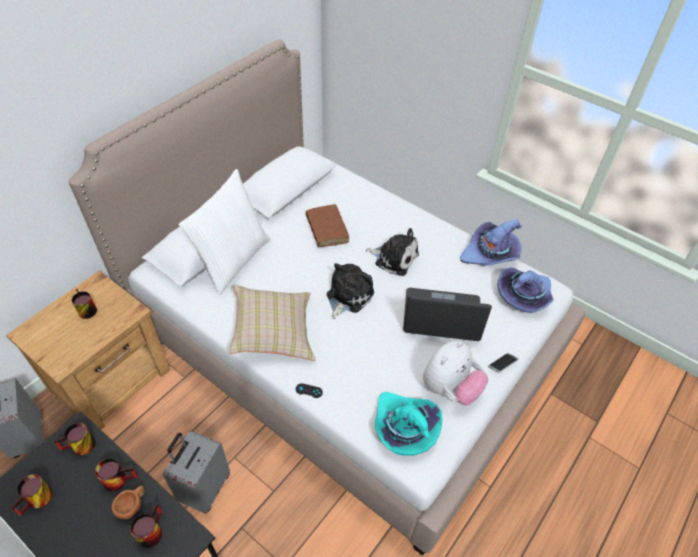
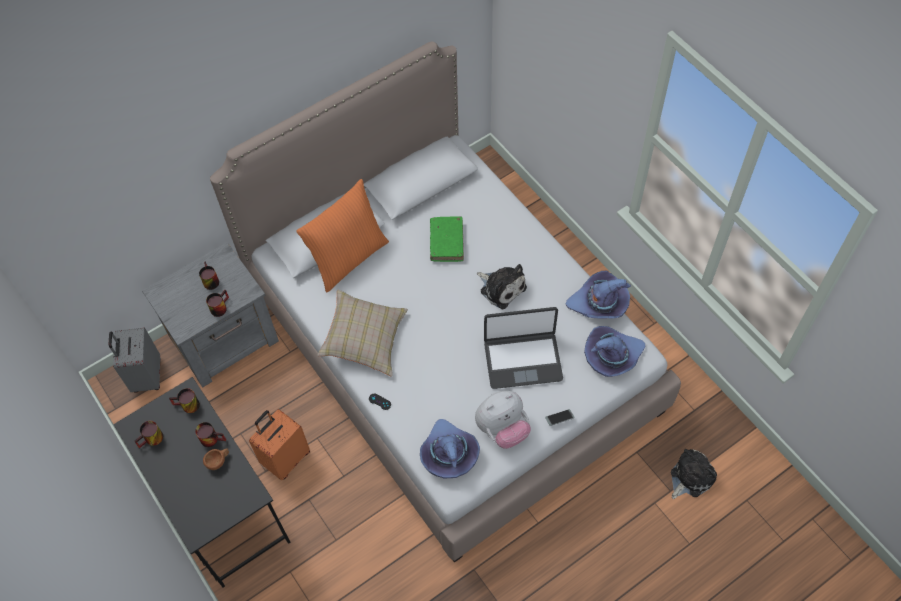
camera: 20 degrees right, 10 degrees up
brown nightstand [6,271,170,429] -> grey nightstand [142,242,279,388]
mug [130,504,162,548] -> mug moved to [206,290,229,317]
grey suitcase [163,431,230,514] -> orange suitcase [249,409,310,480]
white pillow [179,169,270,295] -> orange pillow [296,179,389,293]
brown book [306,204,349,247] -> green book [430,216,464,262]
plush toy [327,263,374,319] -> plush toy moved to [671,449,717,499]
turquoise hat [375,392,442,456] -> purple hat [420,419,480,478]
laptop [403,288,492,341] -> laptop turned 150 degrees clockwise [484,307,563,389]

